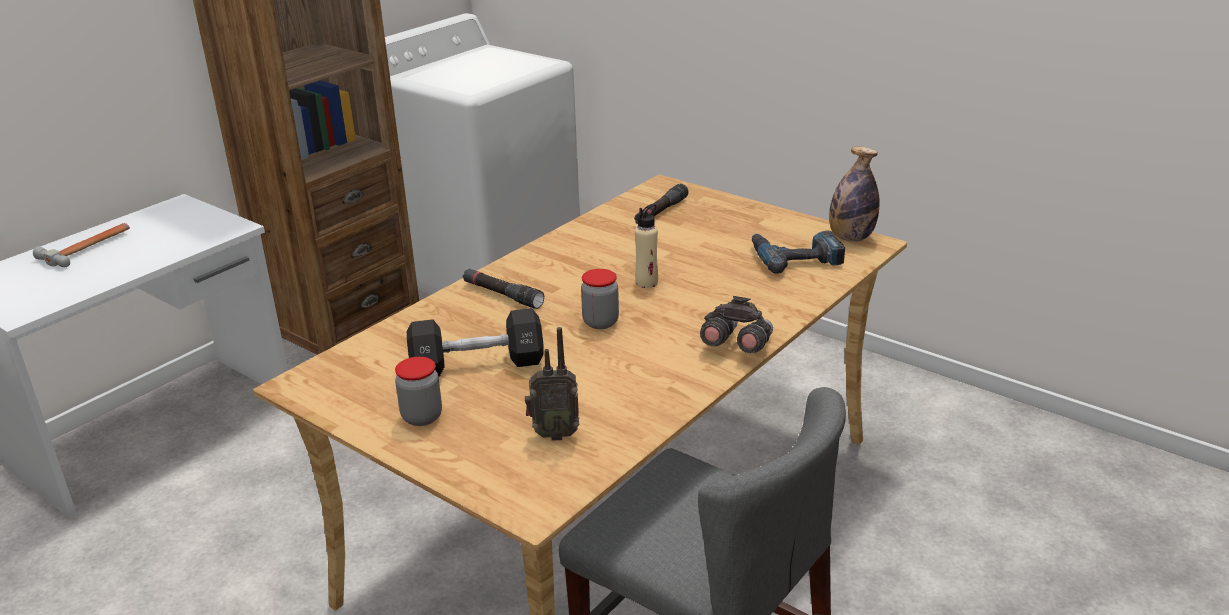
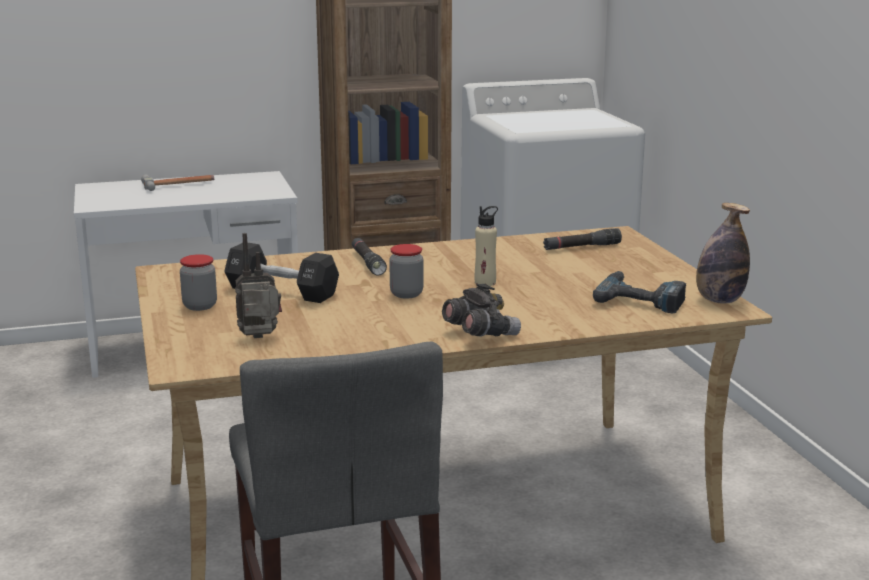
camera: 35 degrees right, 10 degrees down
radio [525,327,579,441] -> radio turned 135 degrees clockwise [235,233,282,338]

